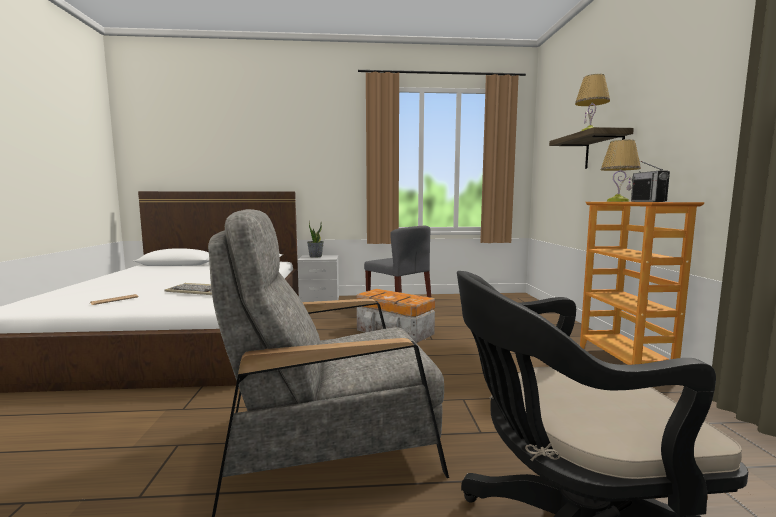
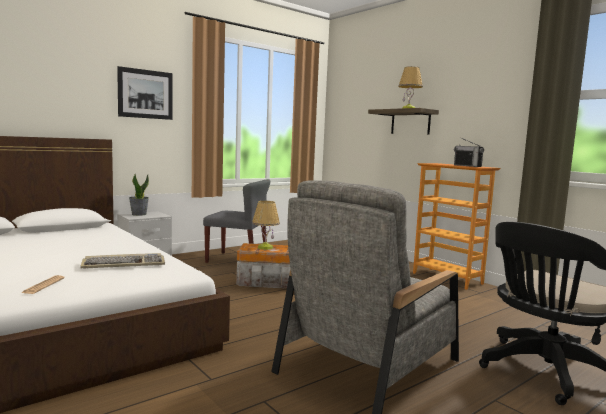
camera: 35 degrees left, 0 degrees up
table lamp [601,139,641,202] -> table lamp moved to [252,201,280,250]
none -> picture [117,66,173,120]

